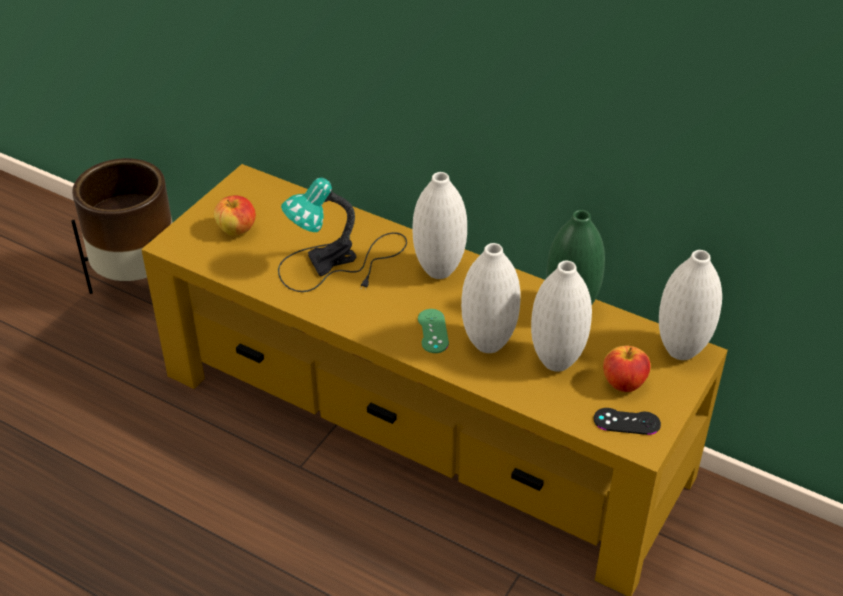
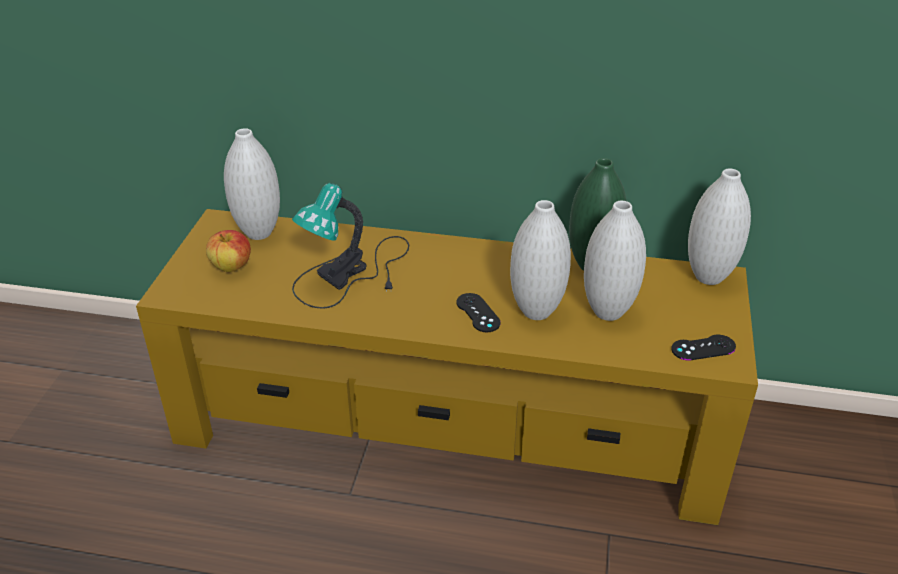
camera: 20 degrees left, 5 degrees down
brown planter [71,158,173,294] -> none
white vase [413,172,467,279] -> white vase moved to [224,128,280,240]
green game controller [418,309,449,353] -> black game controller [456,293,501,332]
apple [603,346,650,392] -> none

